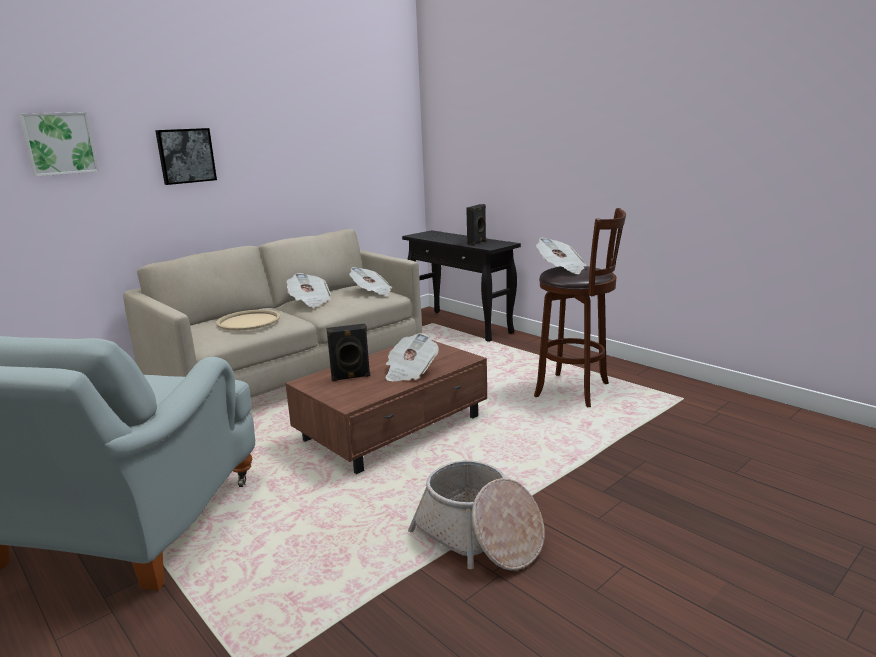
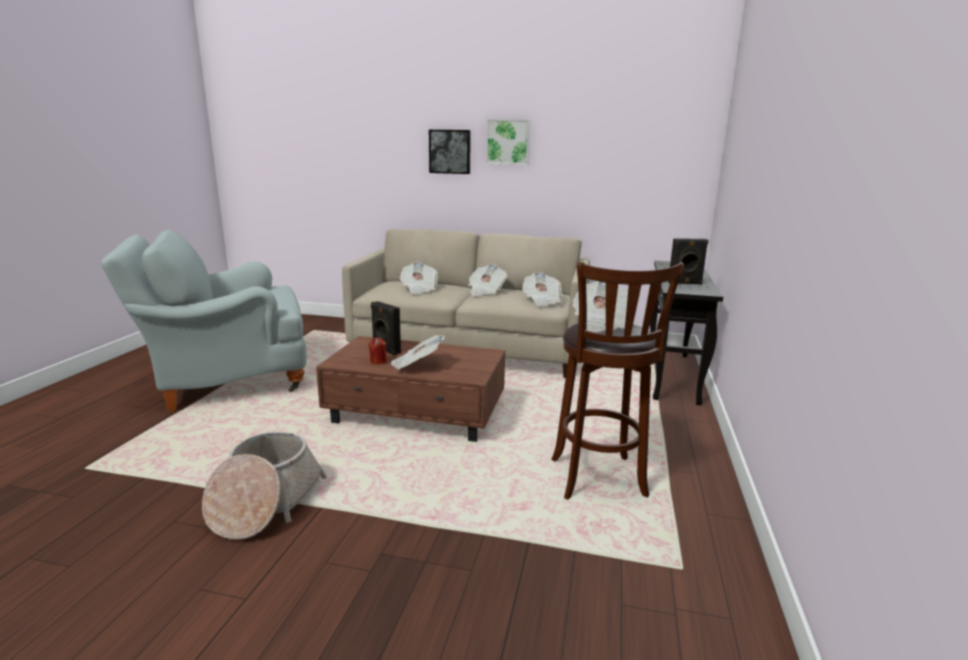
camera: 55 degrees right, 0 degrees up
picture [19,112,99,177] -> picture moved to [486,119,530,165]
beige tray [216,310,280,331] -> newspaper [399,262,438,294]
none -> red candle [368,338,387,365]

